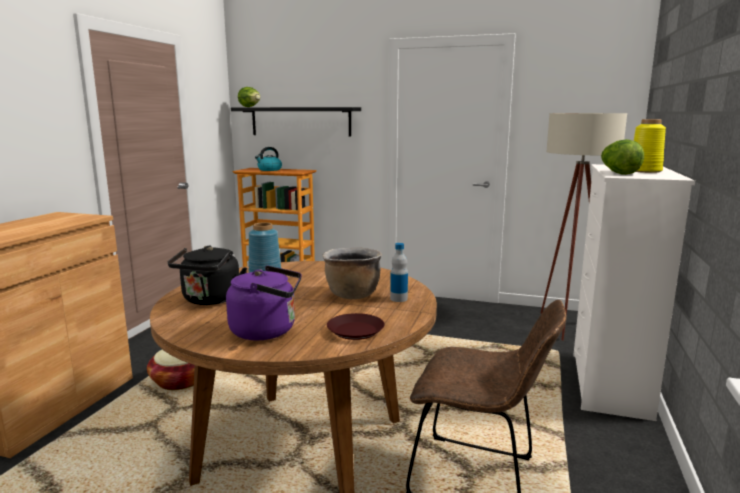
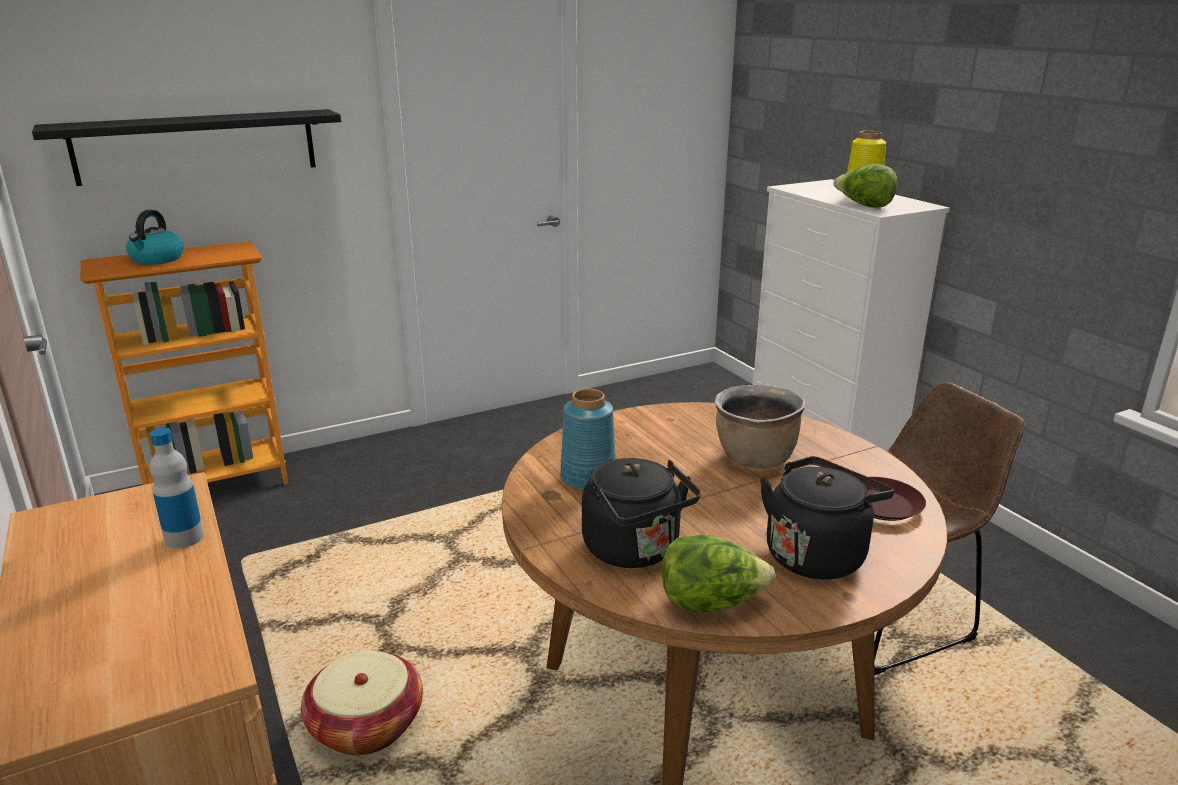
camera: 45 degrees left, 10 degrees up
purple kettle [226,266,302,340] -> black kettle [760,456,894,580]
lettuce [238,87,260,107] -> lettuce moved to [662,535,776,613]
bottle [390,243,408,302] -> bottle moved to [150,428,204,549]
beige floor lamp [540,113,627,341] -> none

